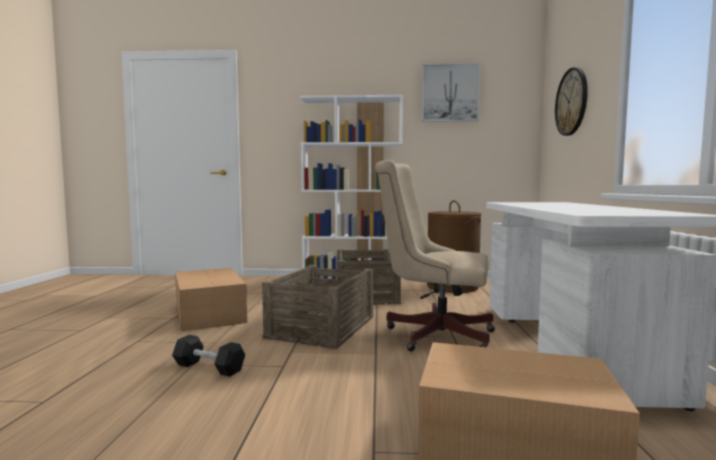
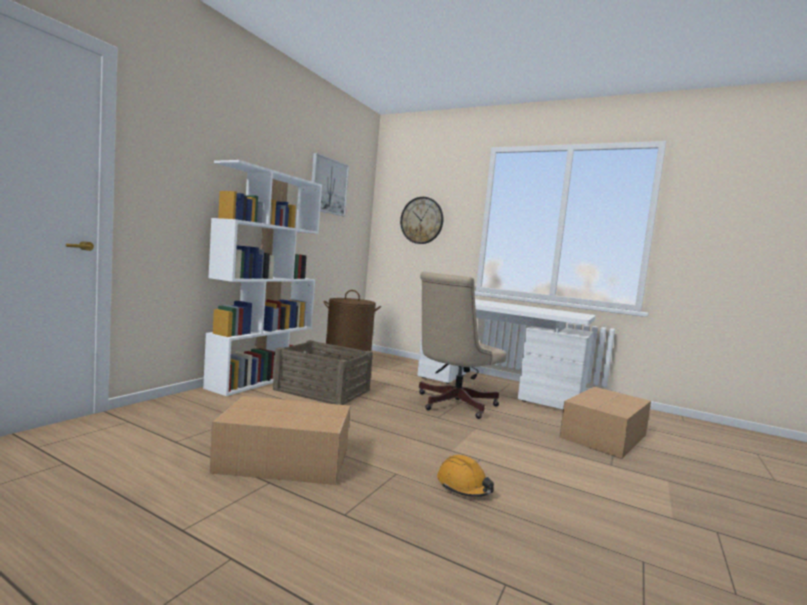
camera: 65 degrees left, 0 degrees up
black dumbbell [172,335,245,377] -> orange hard hat [437,455,494,497]
crate [262,265,373,349] -> none

